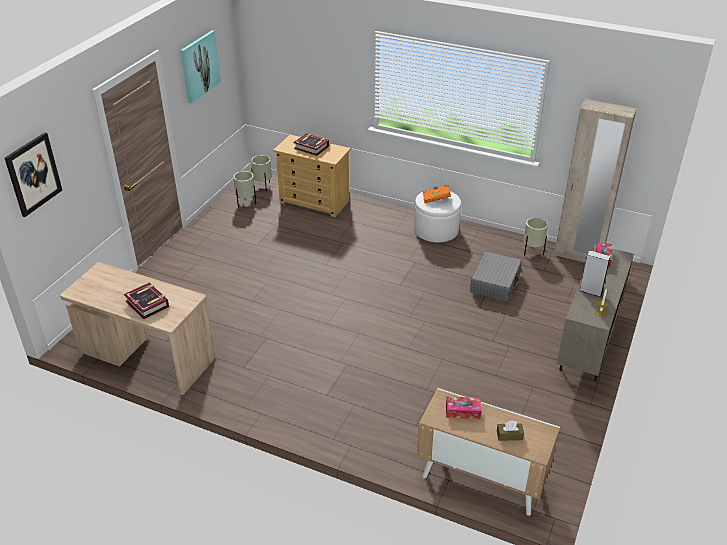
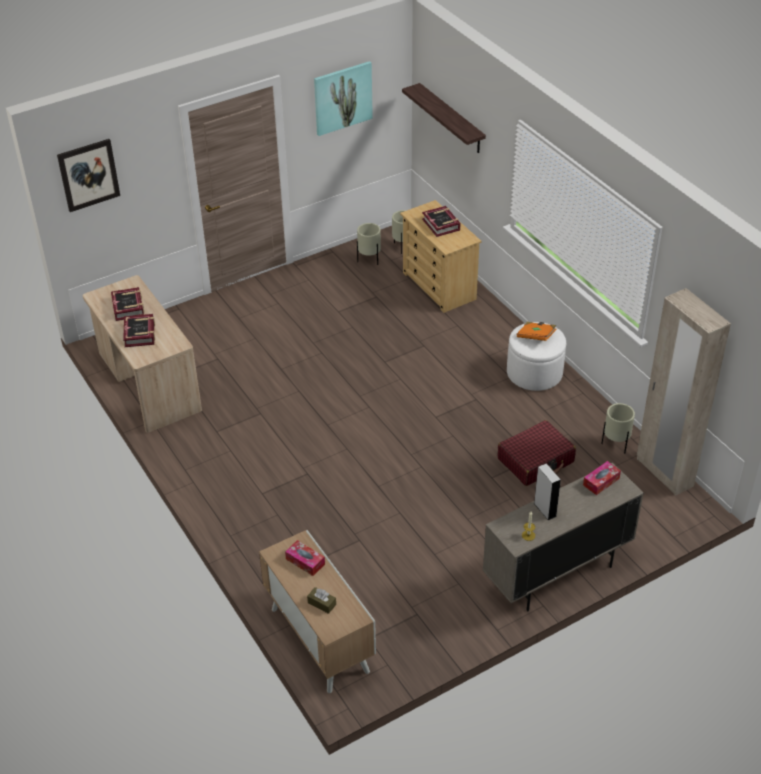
camera: 35 degrees right, 5 degrees up
grey suitcase [470,252,522,302] -> red suitcase [498,420,576,486]
none -> book [111,287,144,321]
none -> shelf [402,83,486,153]

